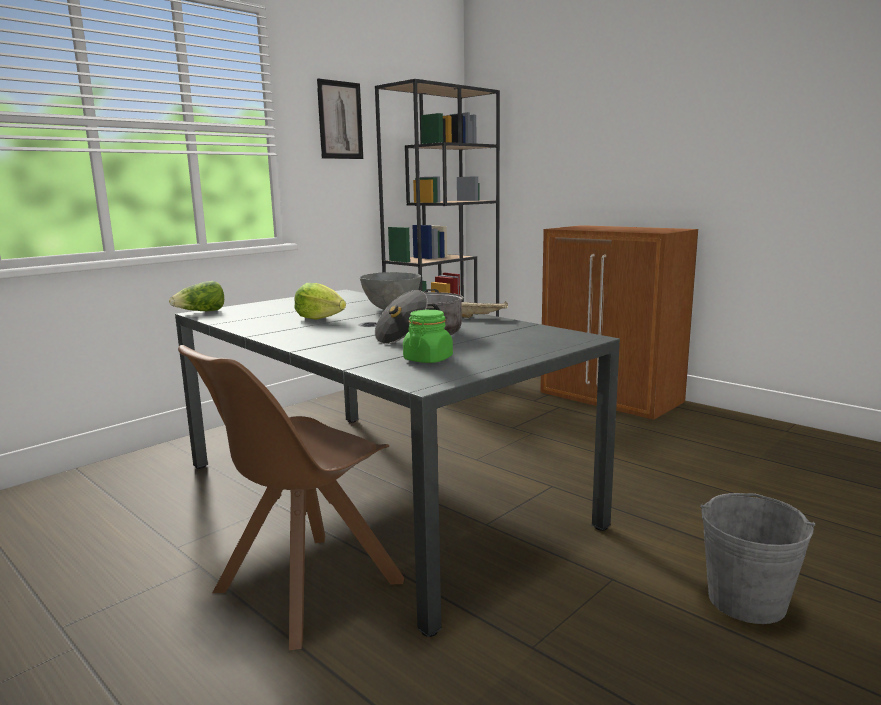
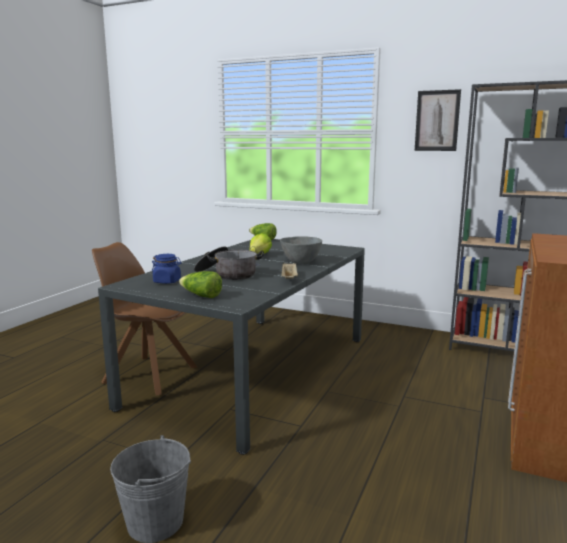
camera: 70 degrees right, 0 degrees up
green jar [403,310,453,363] -> blue jar [152,254,181,284]
none -> lettuce [179,271,222,298]

